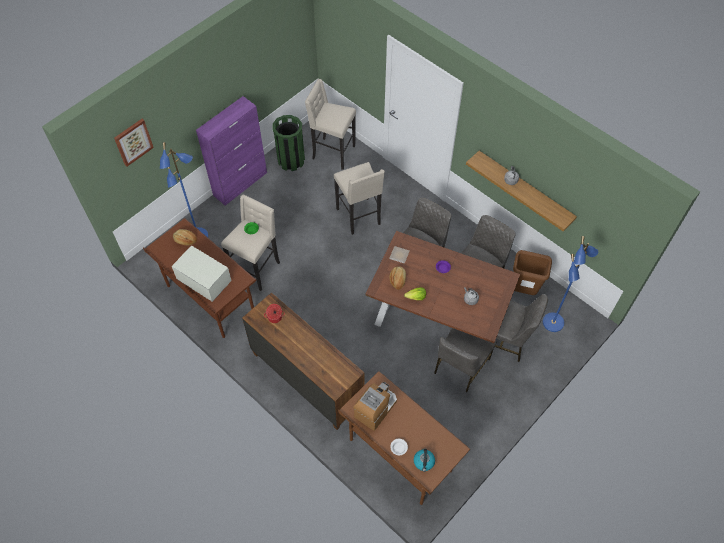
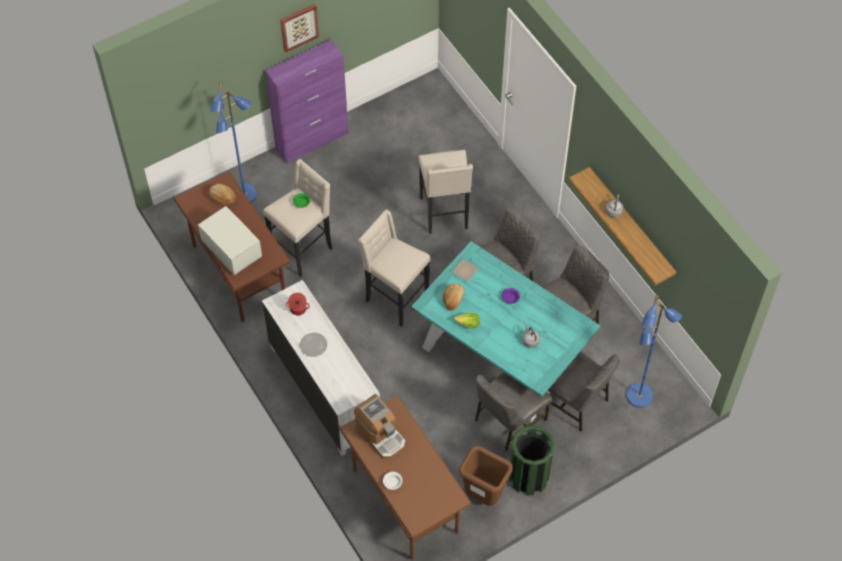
camera: 15 degrees right, 0 degrees up
picture [114,119,154,166] -> picture moved to [280,4,319,52]
brown dresser [242,292,364,430] -> white dresser [262,280,380,456]
green trash can [272,115,305,171] -> green trash can moved to [509,425,555,495]
beige stool [305,79,356,170] -> beige stool moved to [359,209,430,327]
coffee machine [353,382,397,431] -> coffee machine turned 90 degrees clockwise [354,394,406,459]
brown dining table [365,231,520,343] -> turquoise dining table [411,241,600,422]
kettle [414,449,435,472] -> none
brown trash can [513,250,552,295] -> brown trash can moved to [459,446,513,506]
none -> plate [300,333,327,357]

